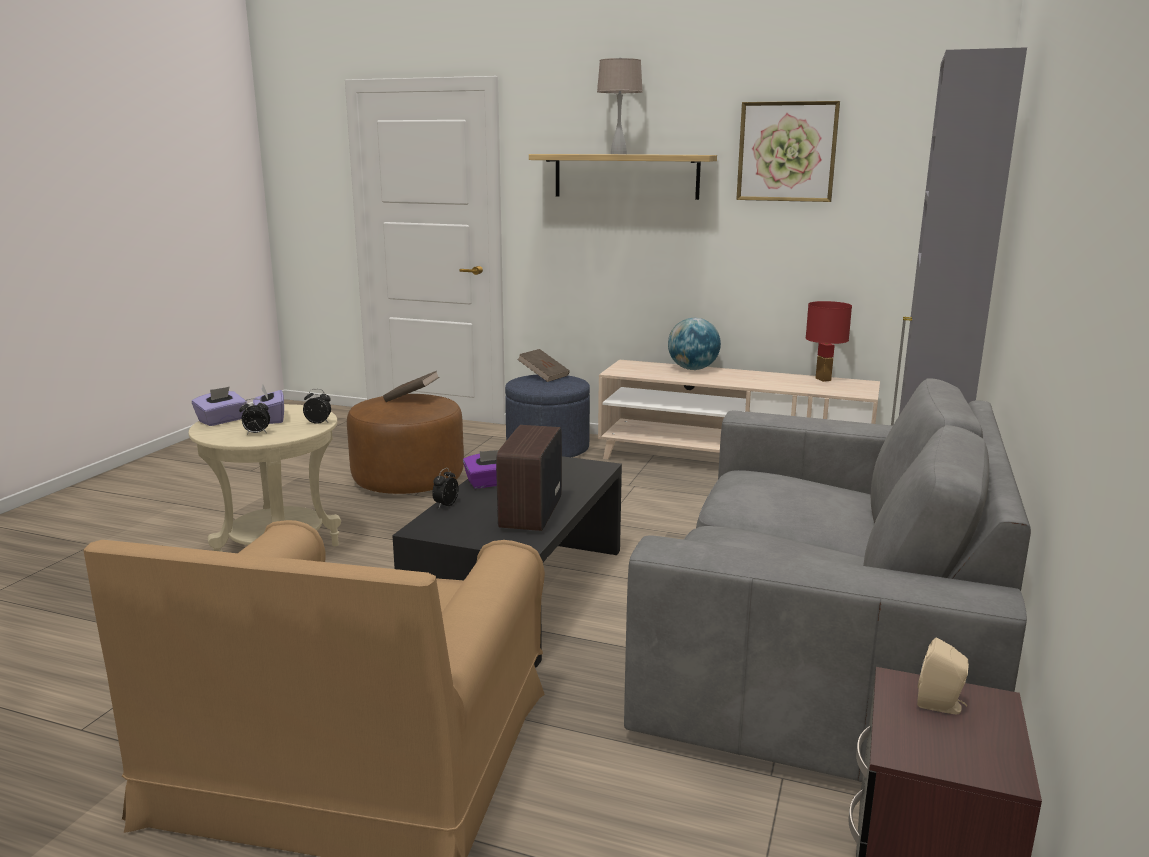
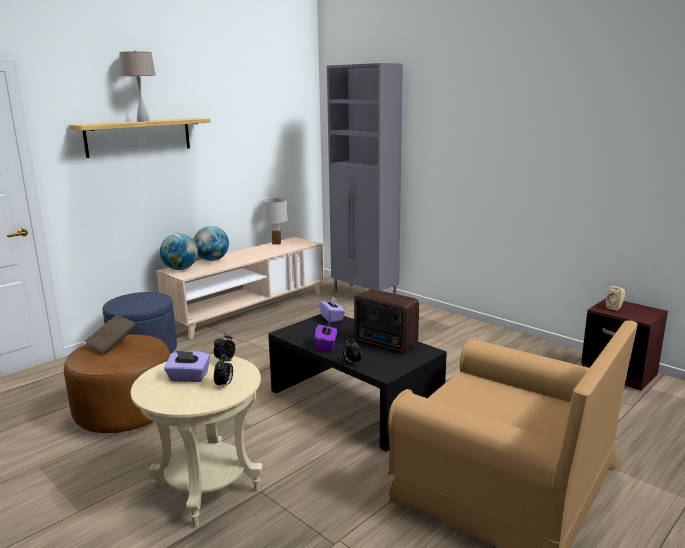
camera: 65 degrees left, 0 degrees up
purple tissue box [192,386,247,426] -> purple tissue box moved to [319,296,345,323]
brown book [517,349,570,382] -> none
grey sofa [624,378,1031,782] -> none
picture [736,101,840,202] -> none
red table lamp [805,301,852,382] -> white table lamp [262,198,288,244]
none -> globe [160,233,198,270]

